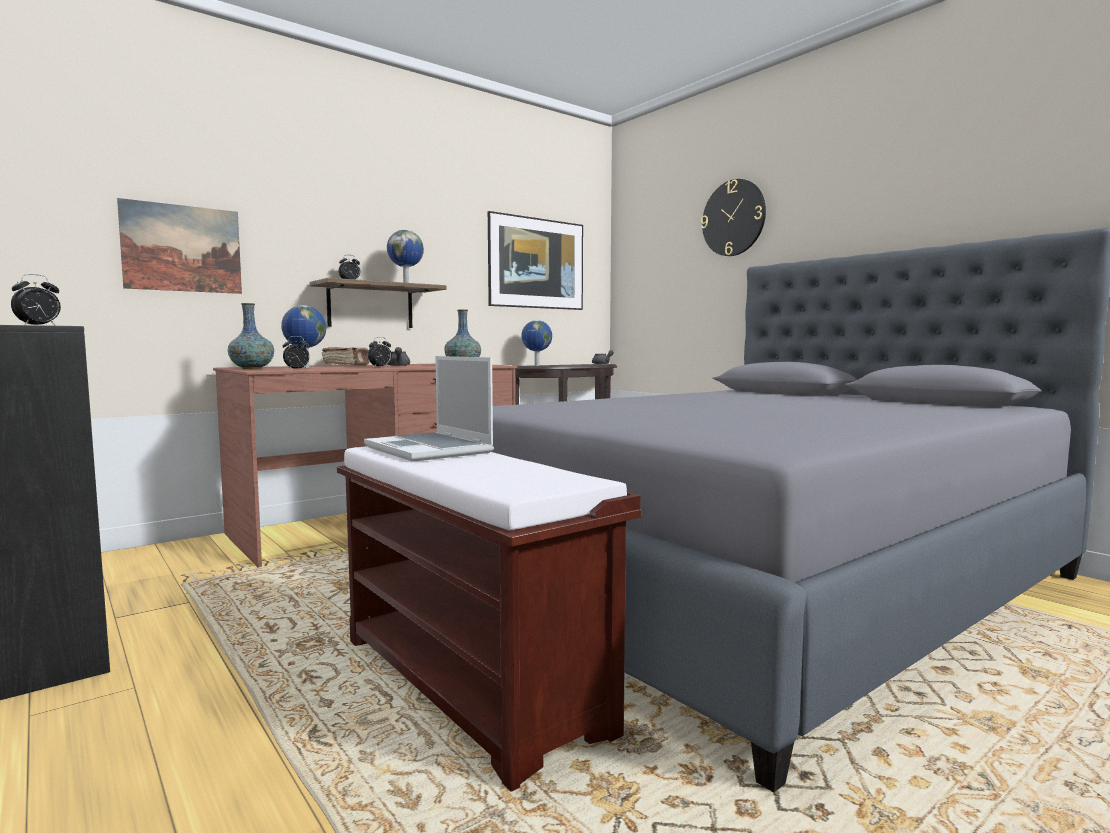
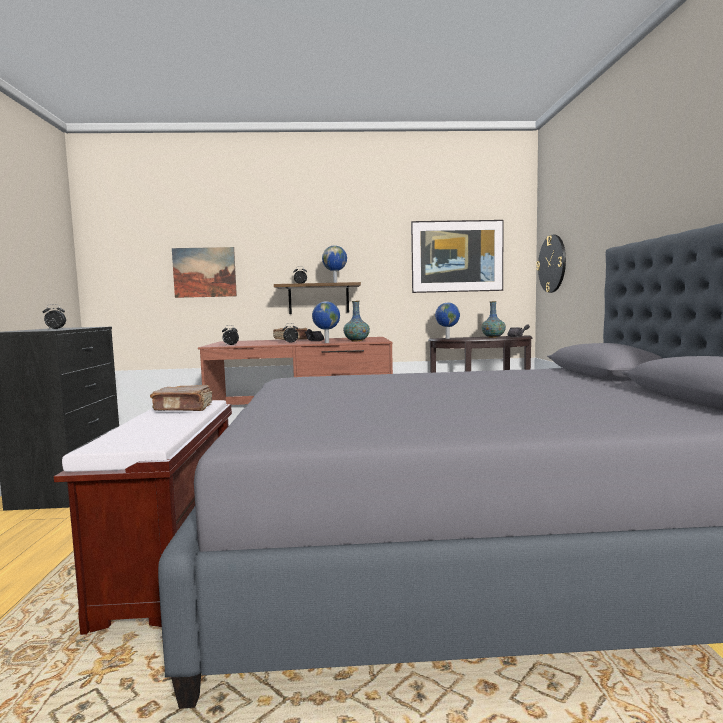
camera: 35 degrees right, 0 degrees up
vase [228,303,274,369] -> vase moved to [481,301,506,338]
globe [281,305,326,368] -> globe moved to [312,301,340,343]
laptop [364,356,494,462] -> brown book [150,385,212,411]
wall clock [701,179,766,256] -> wall clock moved to [536,235,566,293]

